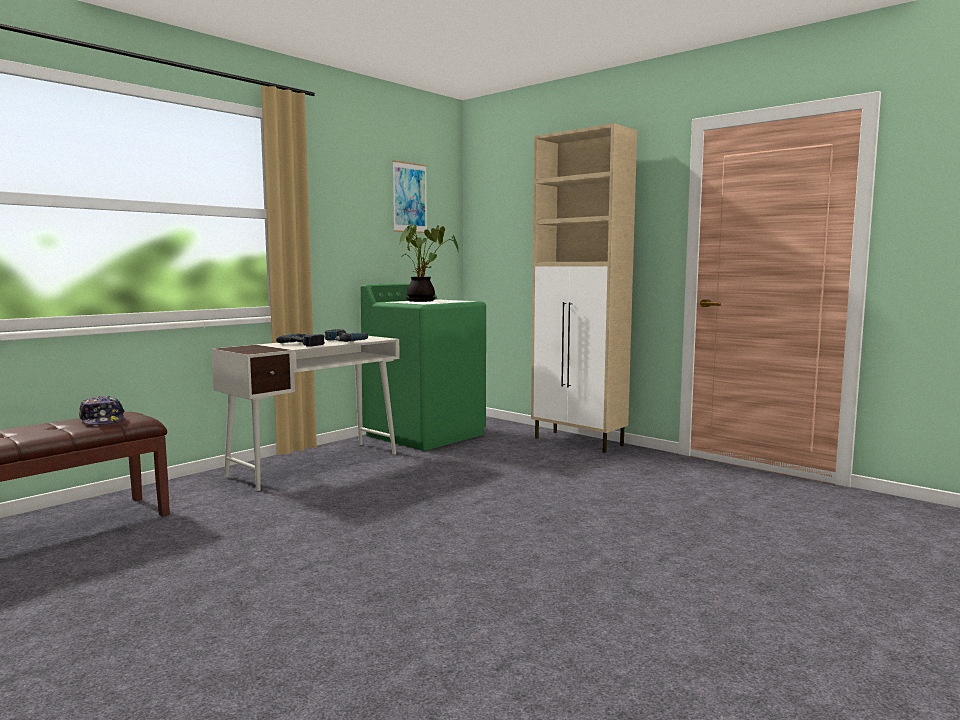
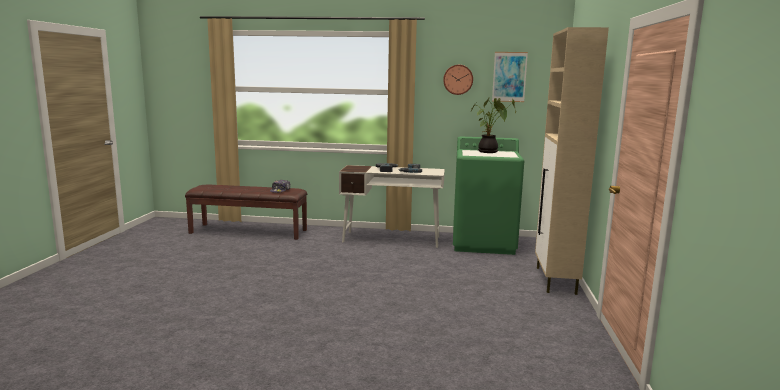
camera: 55 degrees right, 5 degrees up
none -> wall clock [443,65,473,95]

